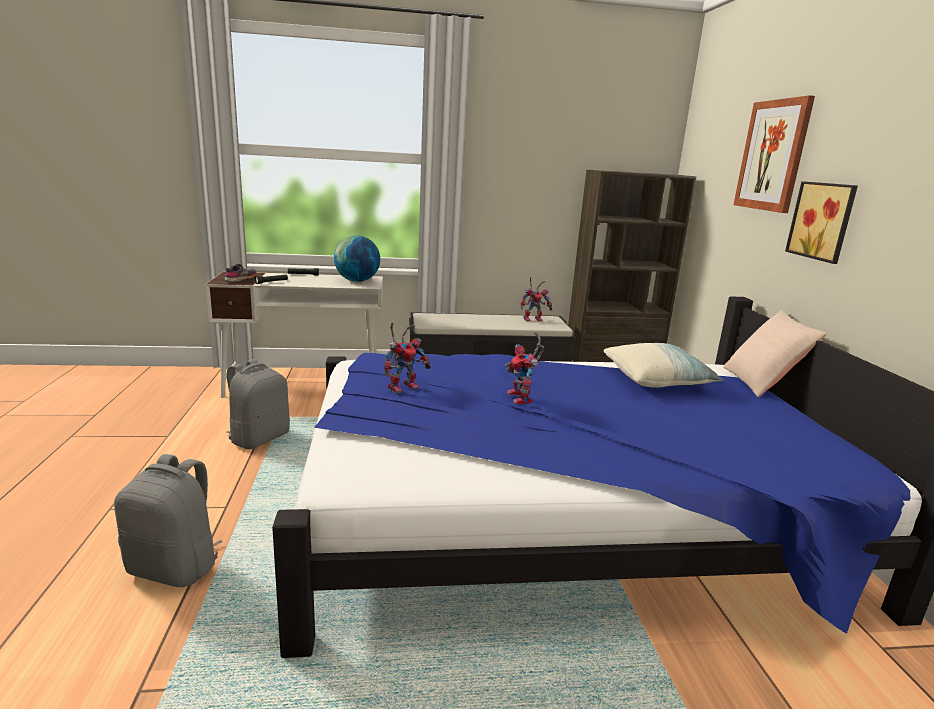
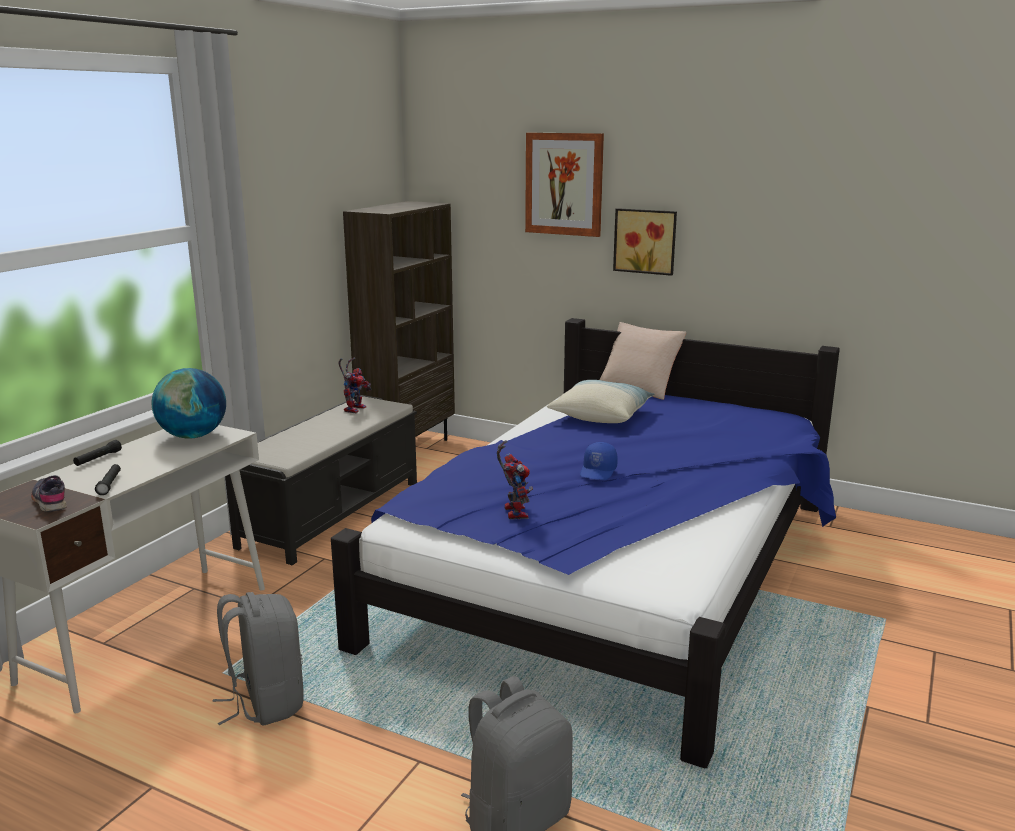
camera: 55 degrees left, 0 degrees up
toy robot [505,332,544,404] -> blue cap [580,442,618,480]

